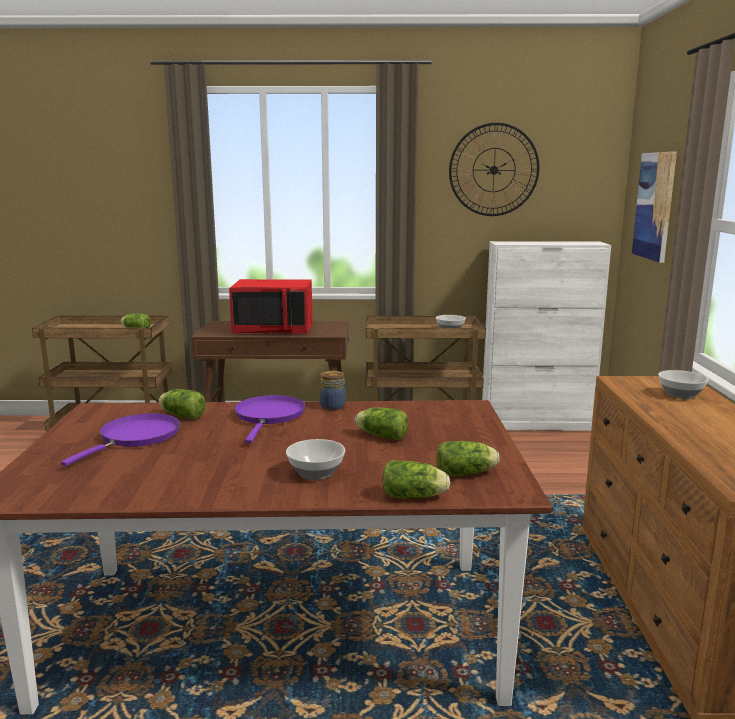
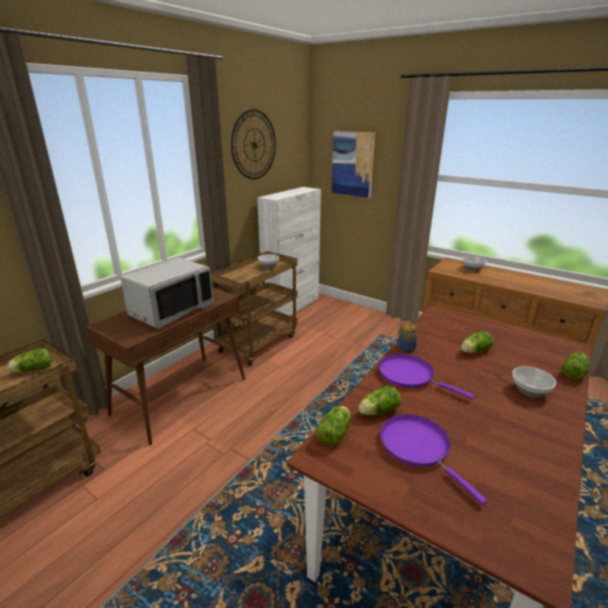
camera: 55 degrees left, 10 degrees up
red microwave [229,279,313,334] -> grey microwave [120,257,213,329]
lettuce [436,441,499,476] -> lettuce moved to [316,406,350,446]

